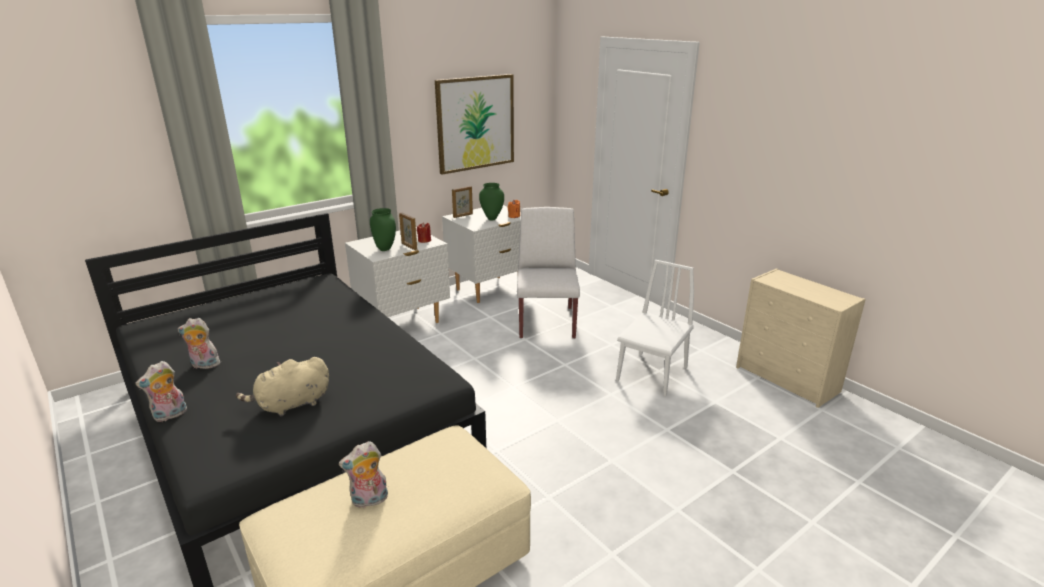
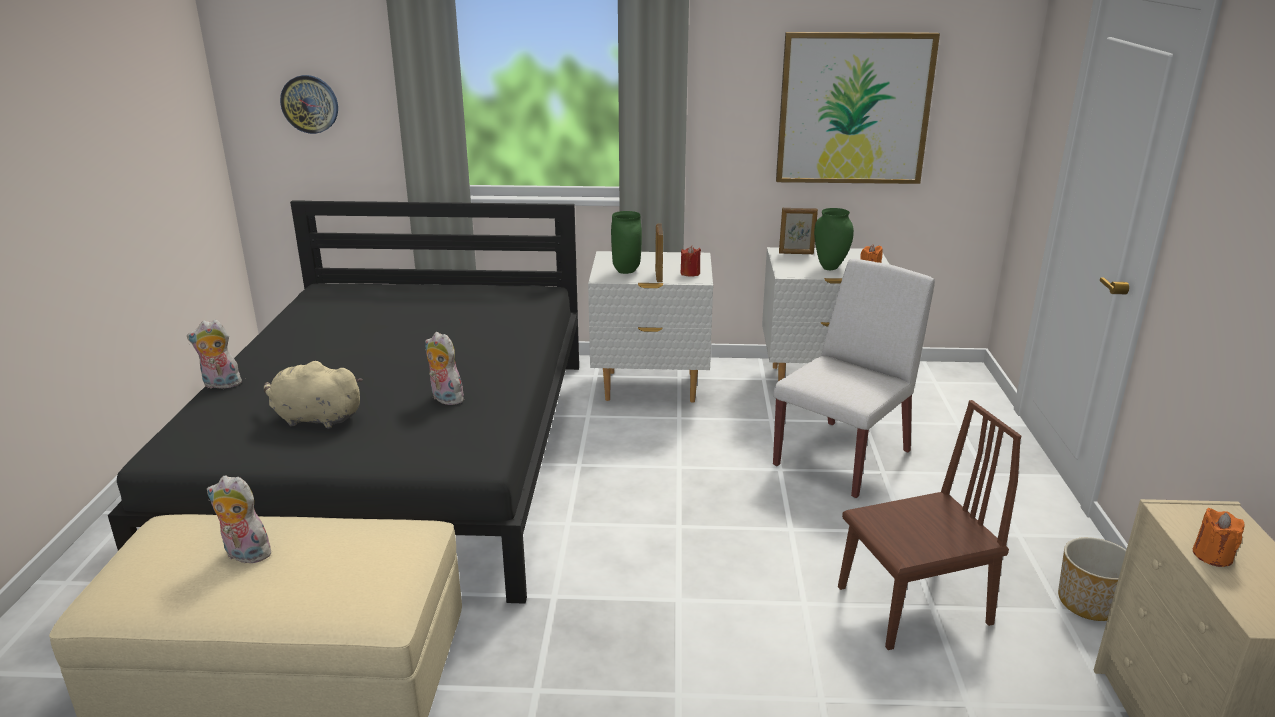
camera: 40 degrees right, 0 degrees up
plush toy [178,318,220,369] -> plush toy moved to [425,332,466,405]
white chair [616,260,694,397] -> brown chair [838,400,1021,650]
none -> wall clock [280,75,338,134]
none -> planter [1058,537,1126,621]
none -> orange candle [1193,508,1245,567]

